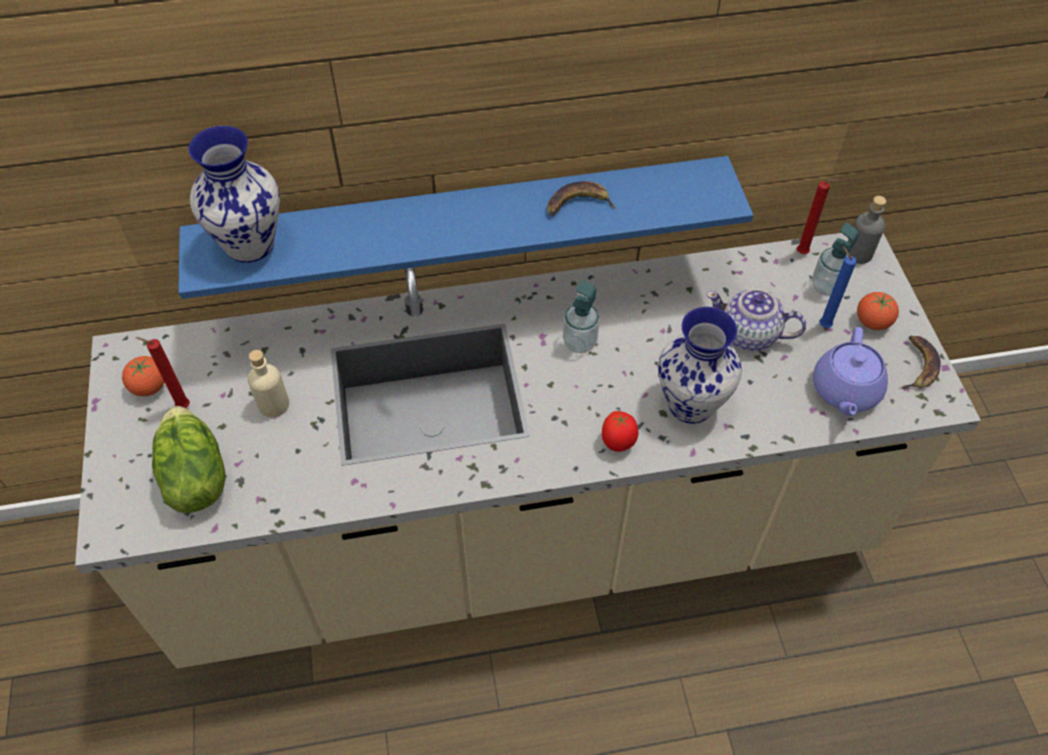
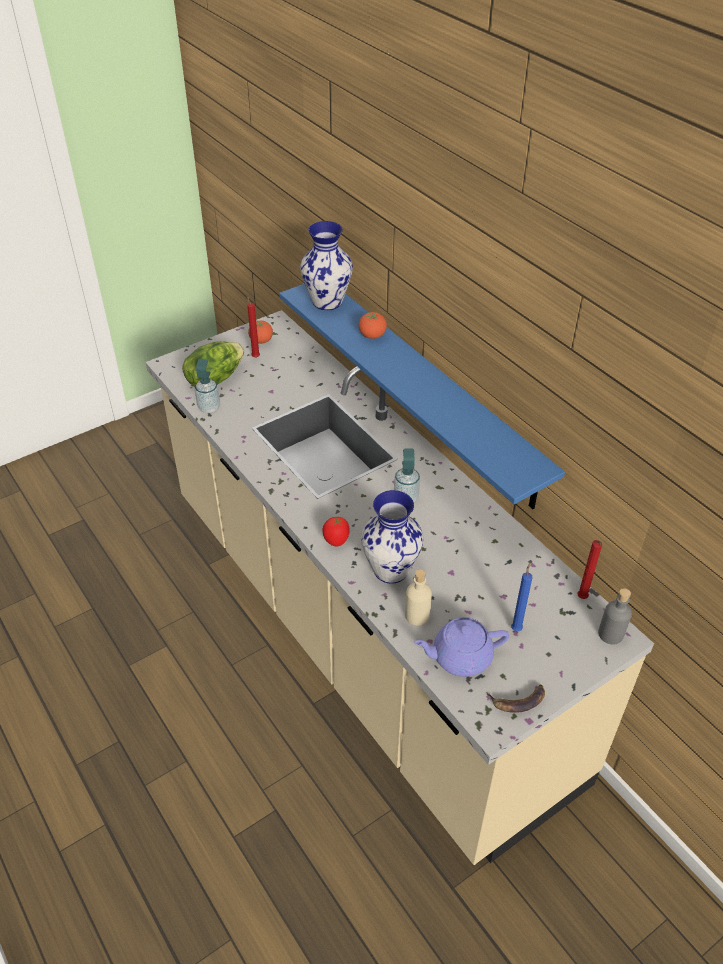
camera: 65 degrees right, 10 degrees down
beige bottle [248,350,289,417] -> beige bottle moved to [405,569,432,626]
banana [547,181,616,216] -> none
teapot [706,289,806,351] -> none
soap dispenser [812,223,859,296] -> soap dispenser moved to [195,359,220,413]
tomato [857,292,899,330] -> tomato moved to [358,312,387,339]

